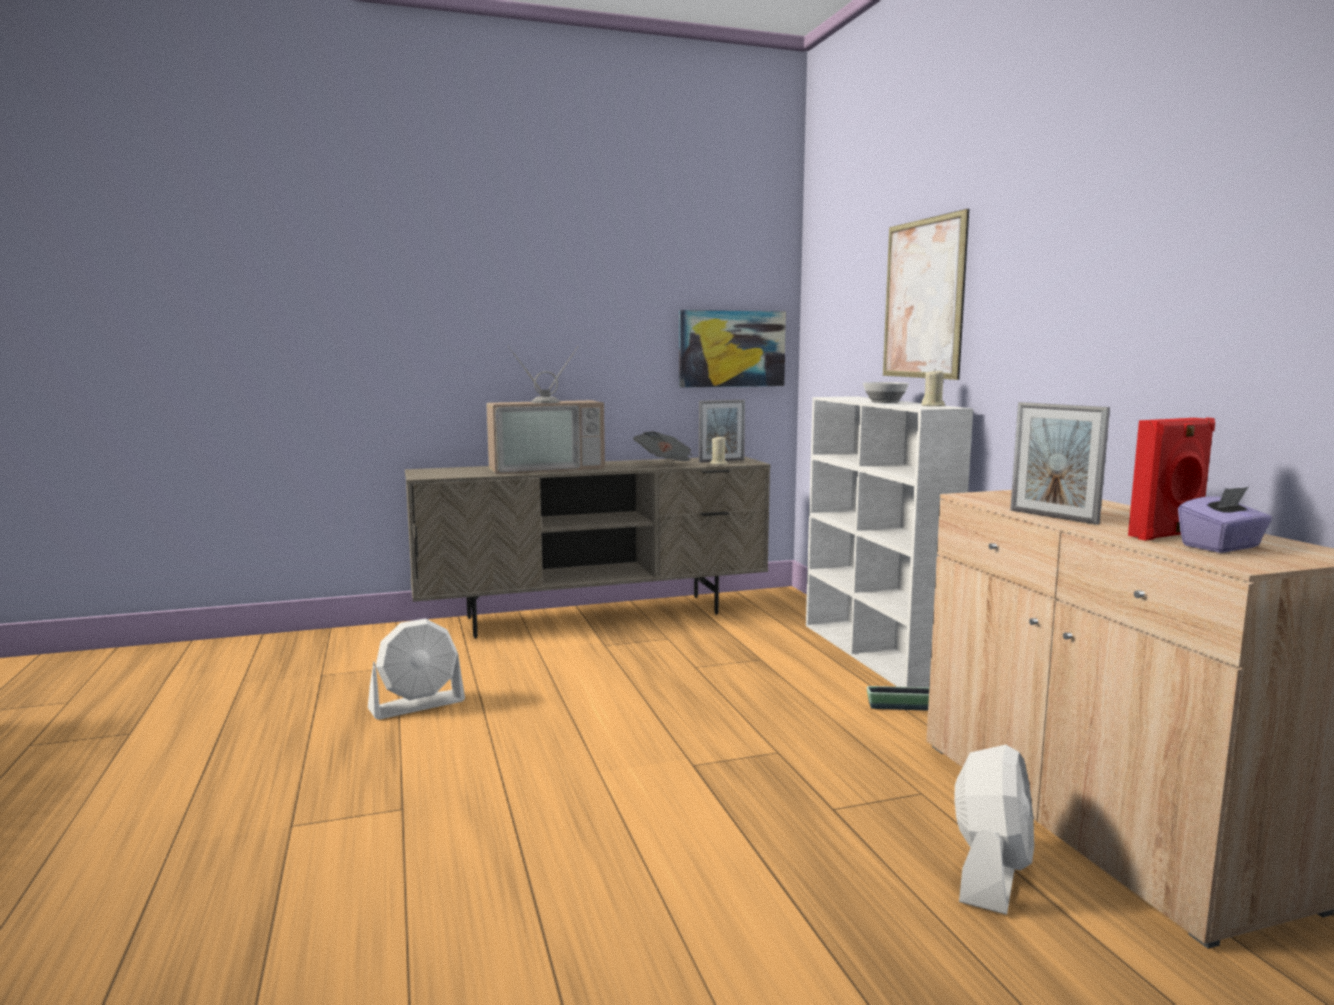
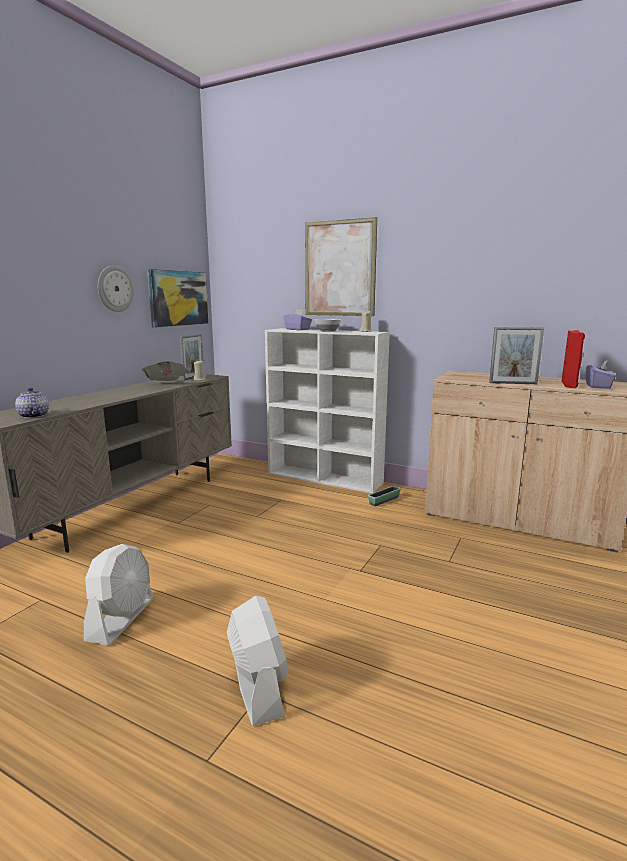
camera: 45 degrees left, 5 degrees up
television [486,346,605,474] -> none
white fan [954,745,1034,915] -> white fan moved to [227,596,289,726]
none -> teapot [15,388,49,418]
none -> wall clock [98,265,134,312]
none -> purple tissue box [284,309,312,330]

